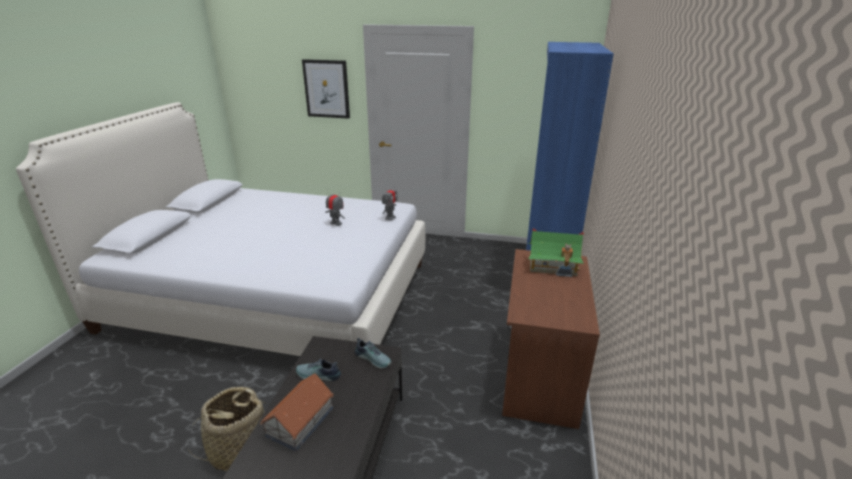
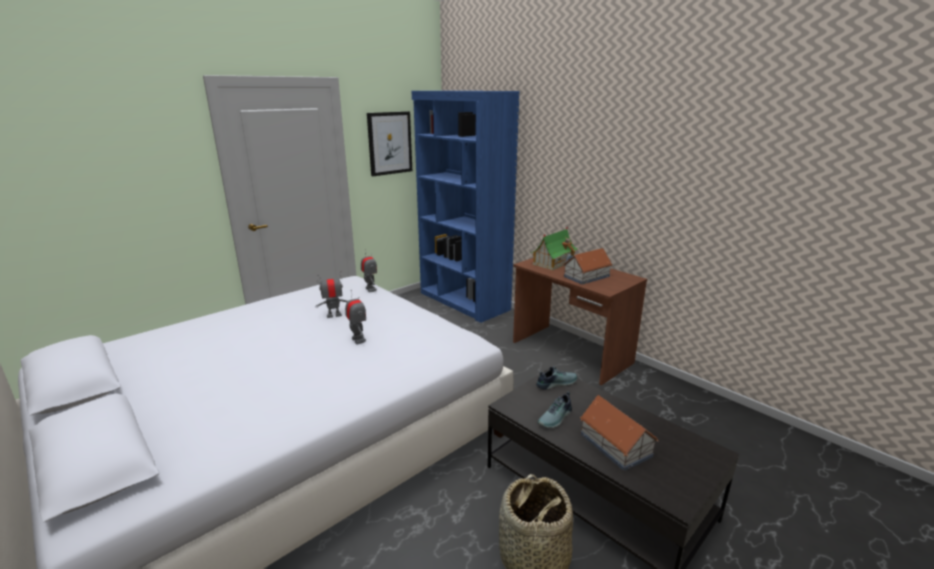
camera: 55 degrees left, 5 degrees down
picture [302,59,350,119] -> picture moved to [367,111,412,176]
none -> toy robot [345,290,366,345]
none -> toy house [563,248,613,285]

